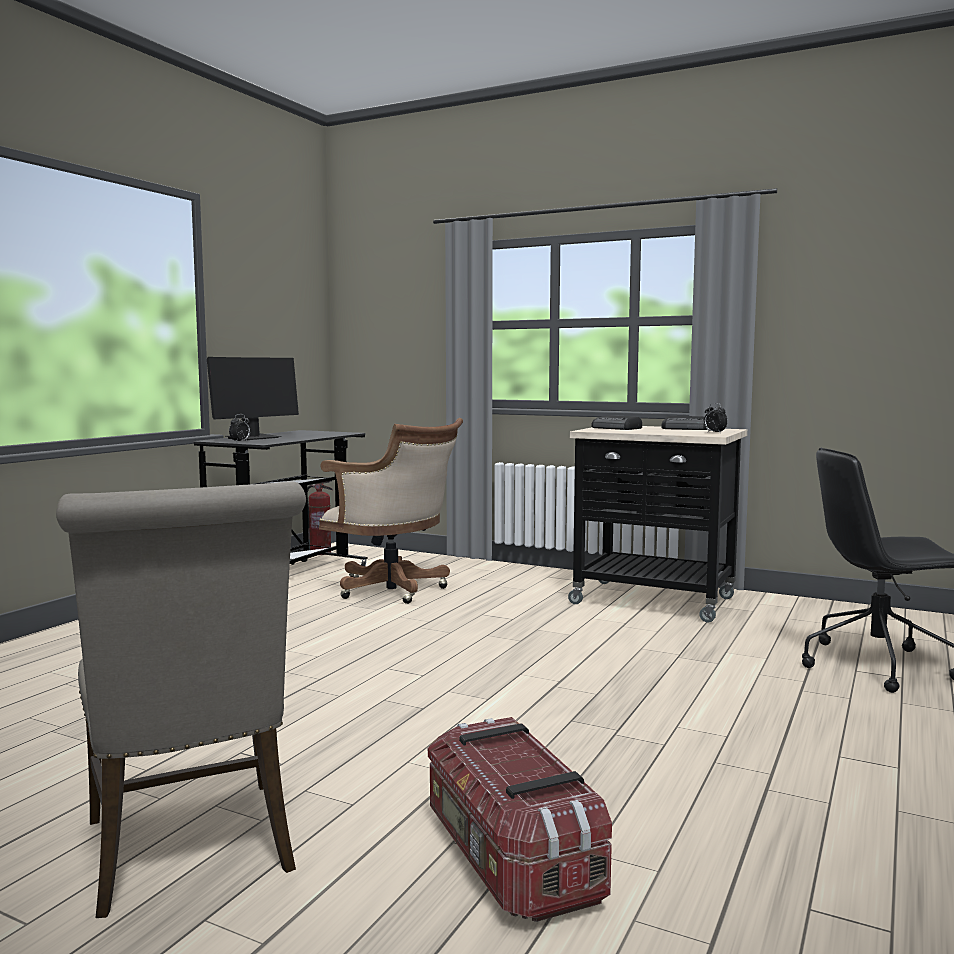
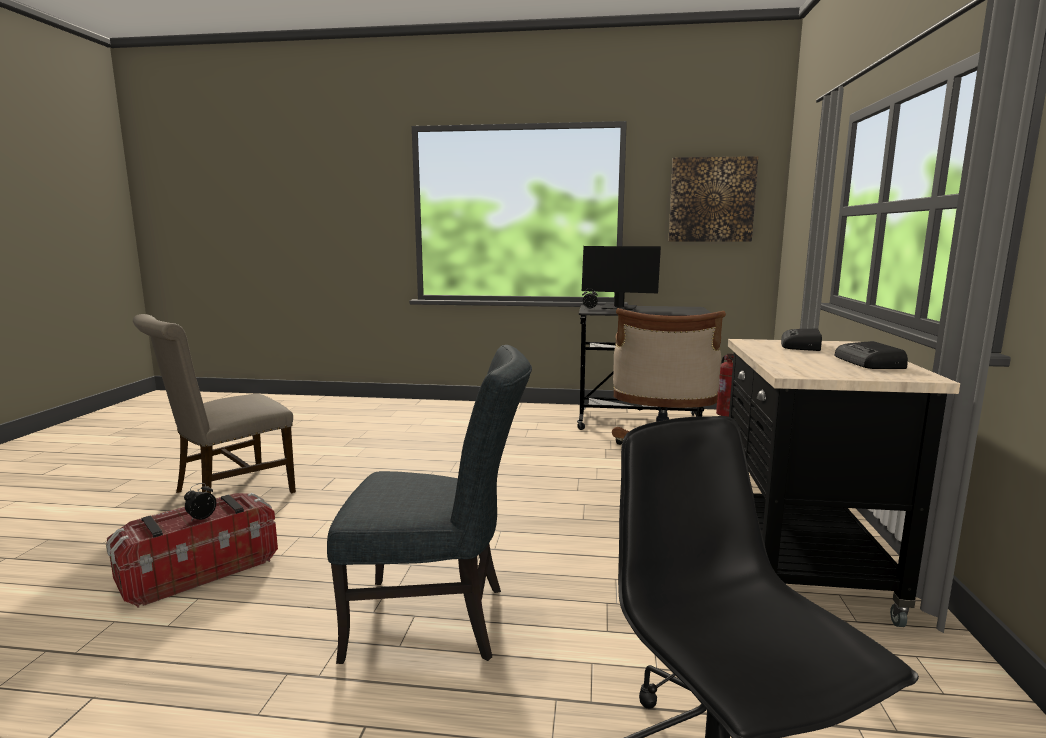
camera: 70 degrees right, 5 degrees up
alarm clock [704,403,727,434] -> alarm clock moved to [184,483,216,522]
none -> grey chair [327,345,532,664]
none -> picture [669,156,758,242]

